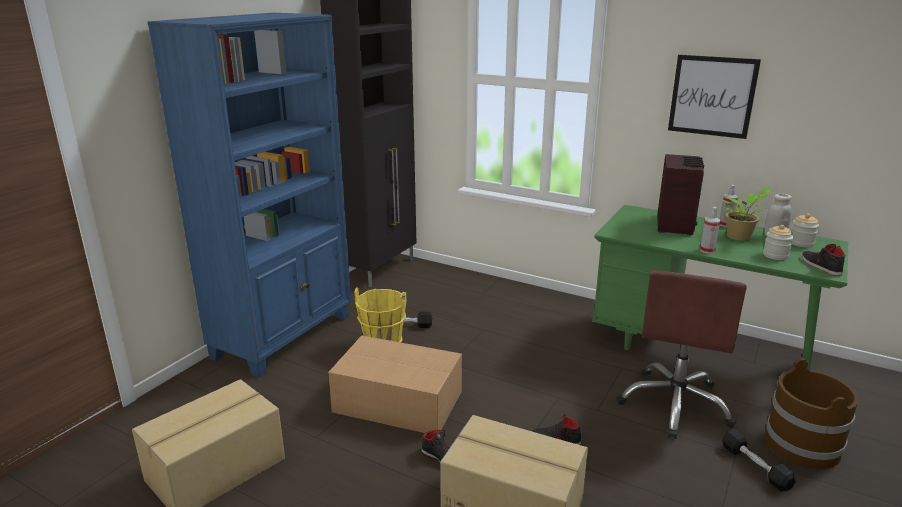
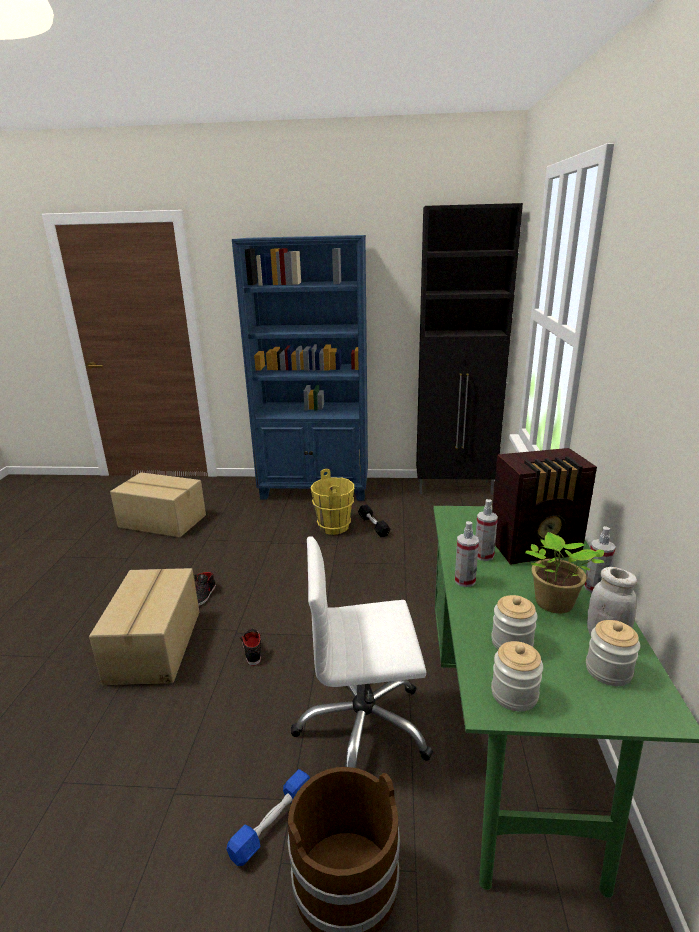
camera: 65 degrees right, 0 degrees up
cardboard box [328,335,462,433] -> none
brown office chair [617,270,747,439] -> white office chair [291,536,433,768]
picture [668,55,761,139] -> none
black dumbbell [722,429,796,492] -> blue dumbbell [226,769,310,866]
black shoe [801,244,845,276] -> jar [491,641,543,712]
none -> spray bottle [476,499,498,561]

